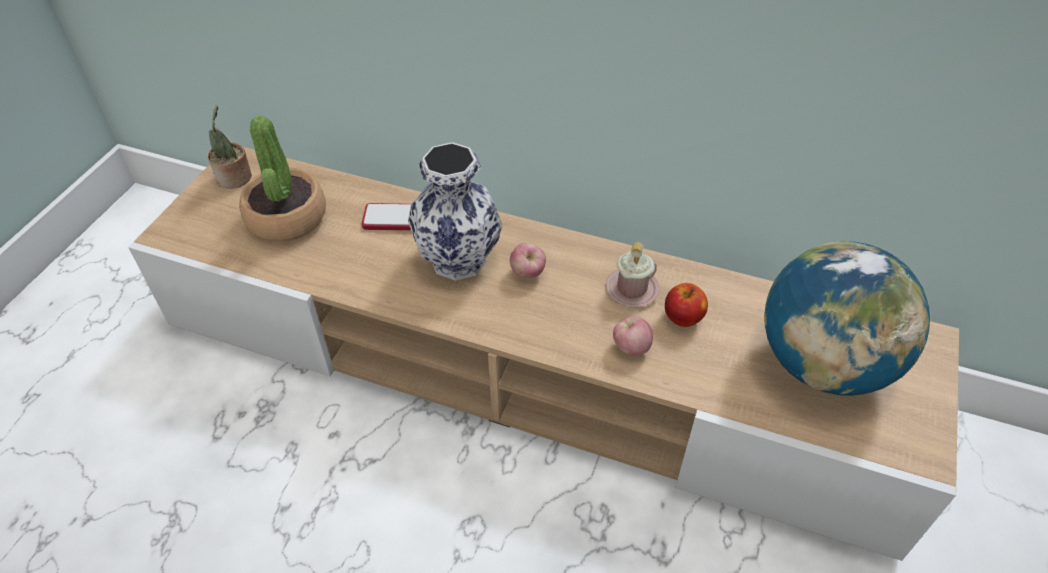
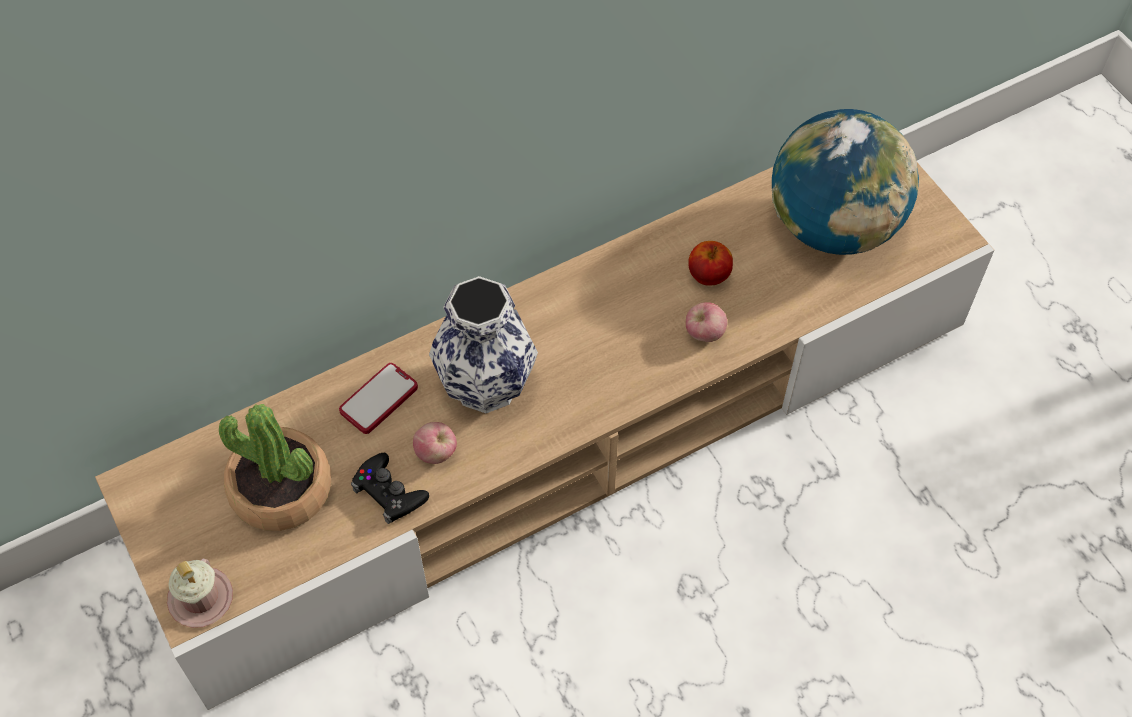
camera: 50 degrees left, 10 degrees up
potted plant [208,105,252,189] -> none
apple [510,243,546,278] -> apple moved to [413,422,457,464]
pink mug [605,242,659,307] -> pink mug moved to [167,559,233,628]
none -> black game controller [351,453,429,524]

